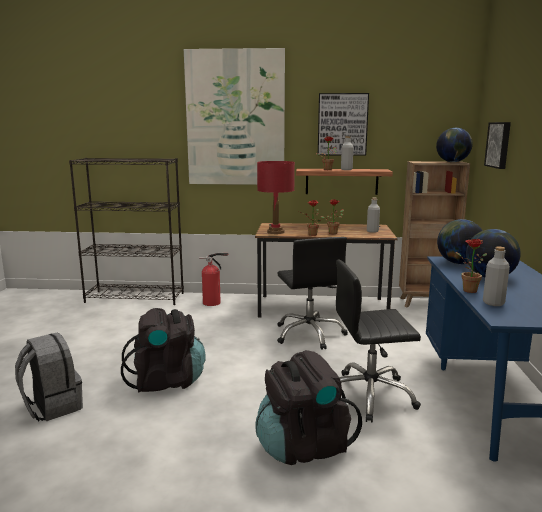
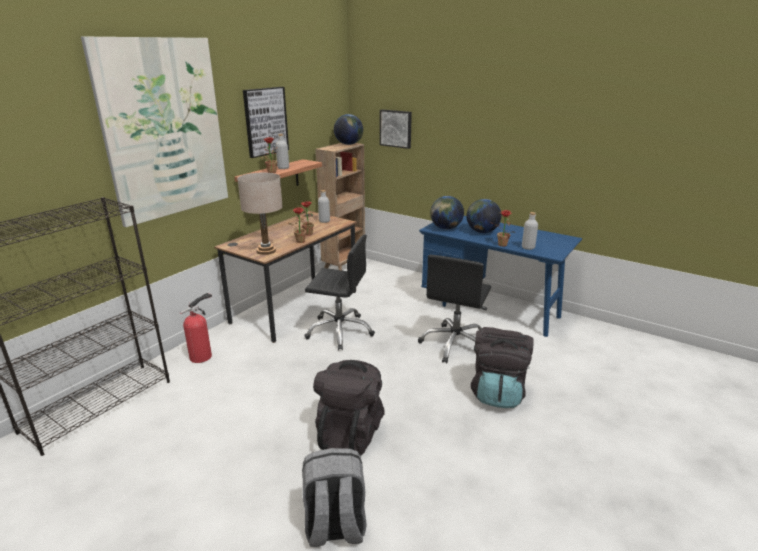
camera: 60 degrees left, 10 degrees up
red table lamp [257,161,295,234] -> beige table lamp [237,173,283,255]

